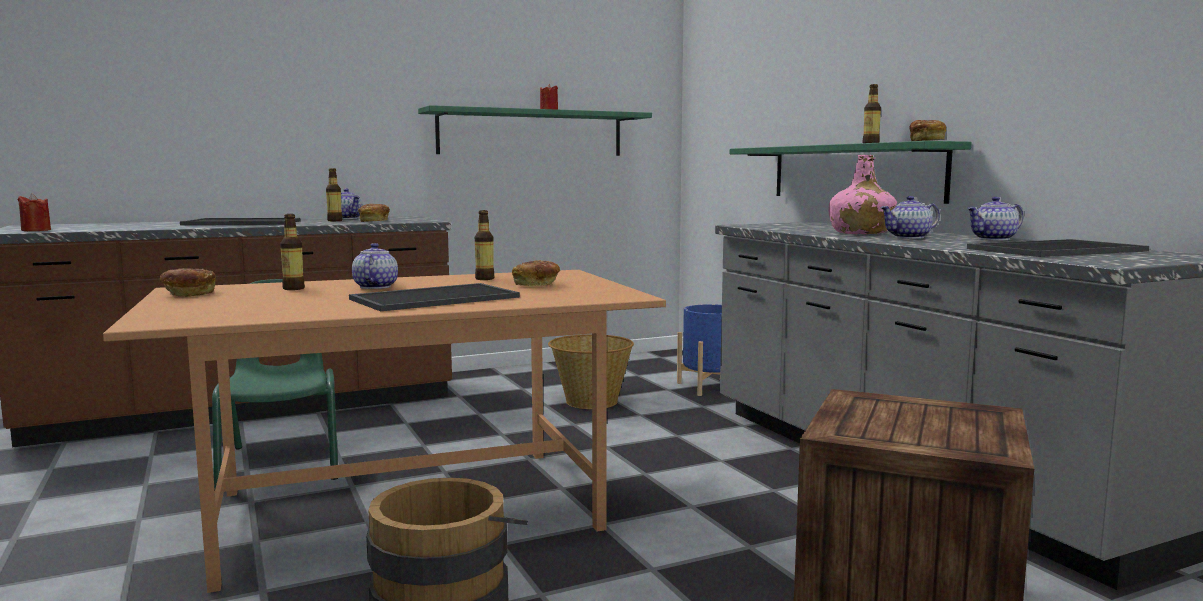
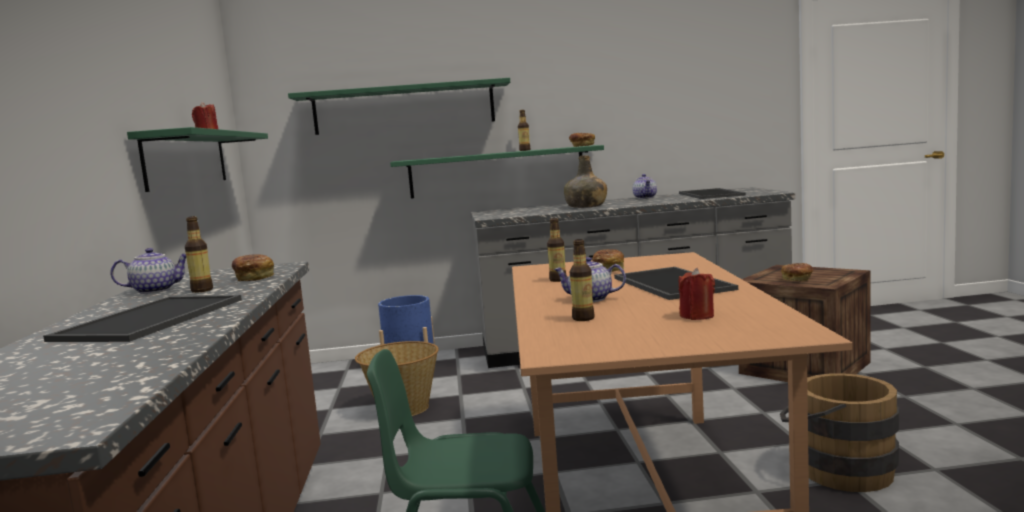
camera: 70 degrees left, 0 degrees up
red candle [18,193,51,231] -> red candle moved to [679,268,715,320]
bread [160,268,216,297] -> bread moved to [781,263,813,281]
pink bottle [828,155,897,234] -> green bottle [564,155,607,208]
teapot [880,196,940,239] -> none
none -> green shelf [288,78,510,135]

